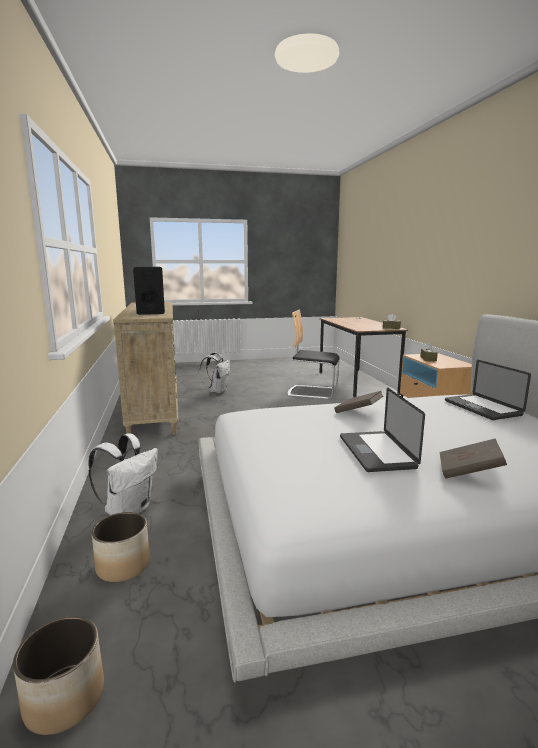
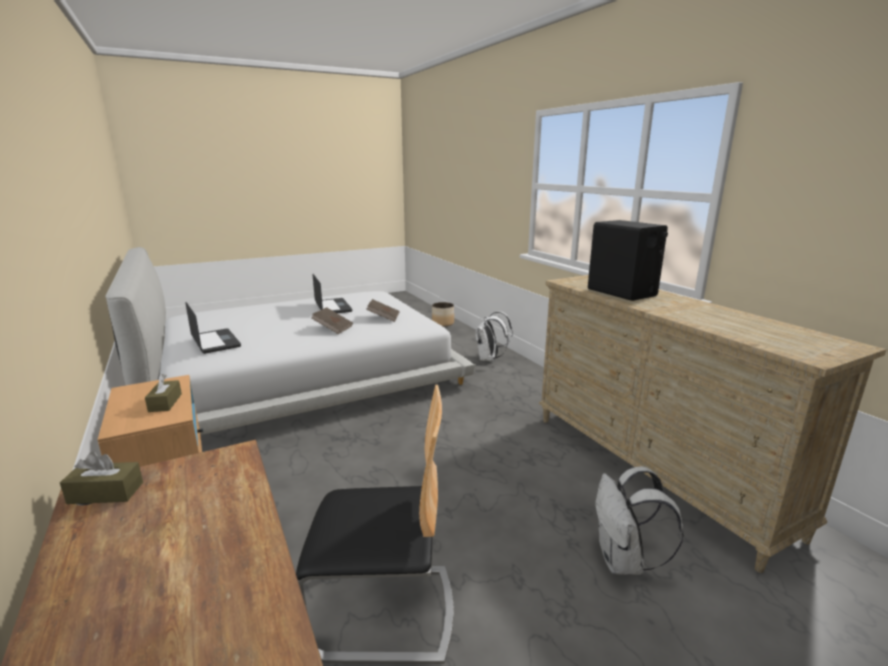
camera: 165 degrees right, 5 degrees up
planter [92,512,150,582] -> none
brown book [439,438,507,479] -> brown book moved to [366,299,400,322]

